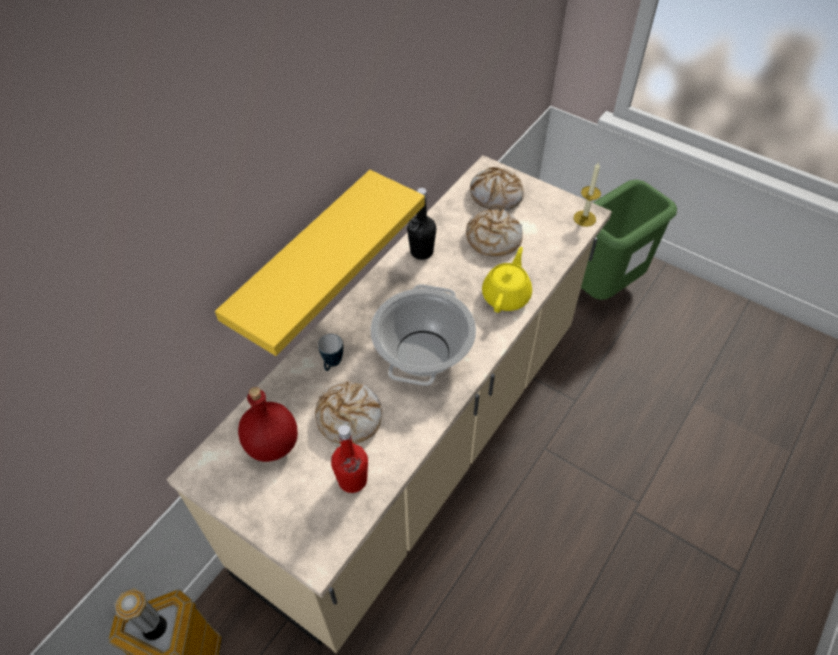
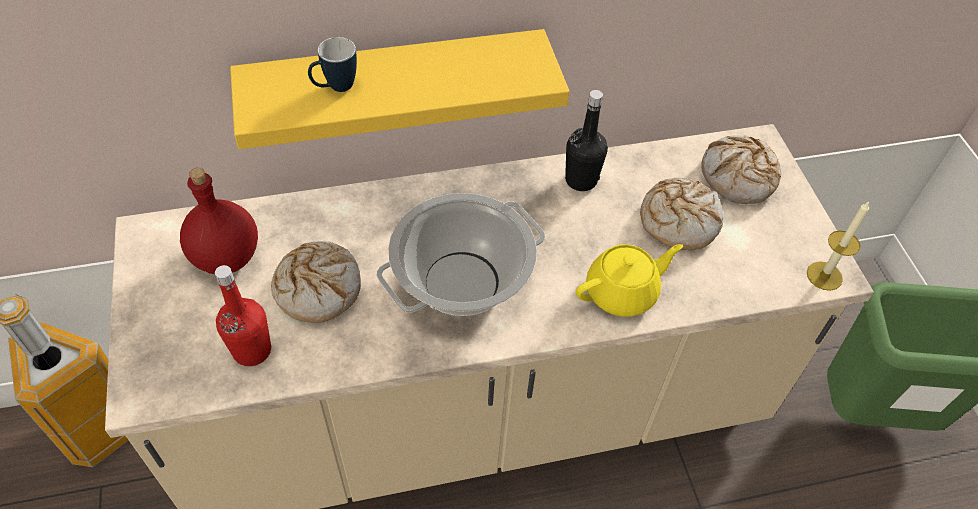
camera: 40 degrees right, 0 degrees up
mug [318,334,343,371] -> mug moved to [308,37,357,92]

